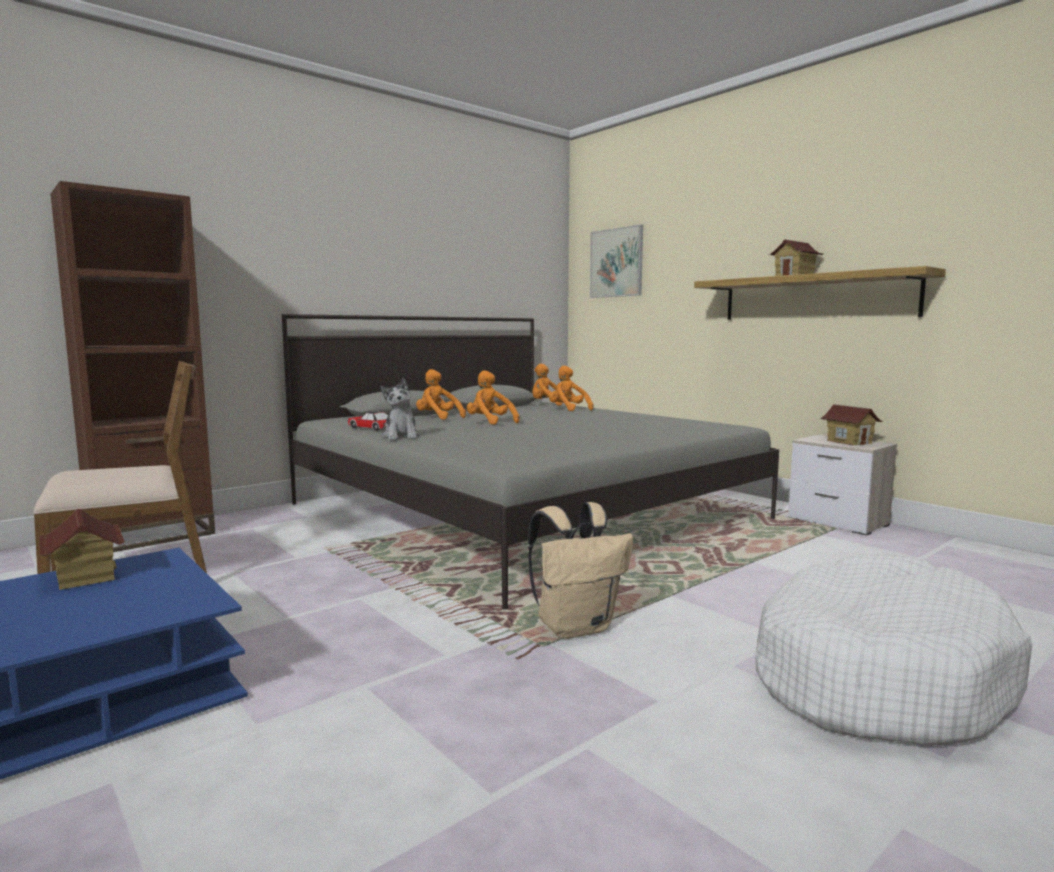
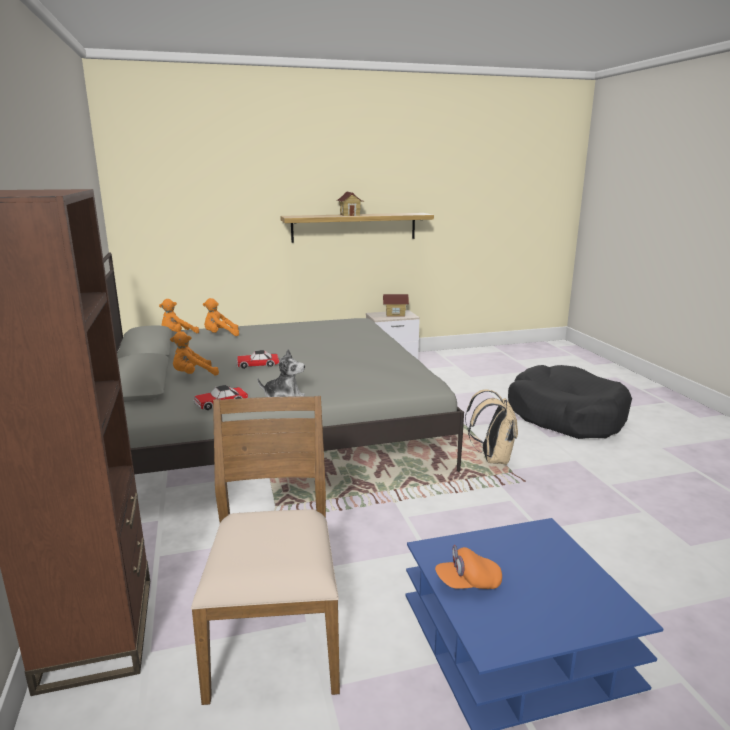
camera: 65 degrees left, 10 degrees up
toy house [40,509,125,590] -> orange cap [435,545,502,589]
orange plush toy [467,370,520,425] -> toy car [236,350,279,369]
picture [590,224,643,298] -> none
white dog bed [755,554,1032,745] -> black dog bed [508,365,632,439]

